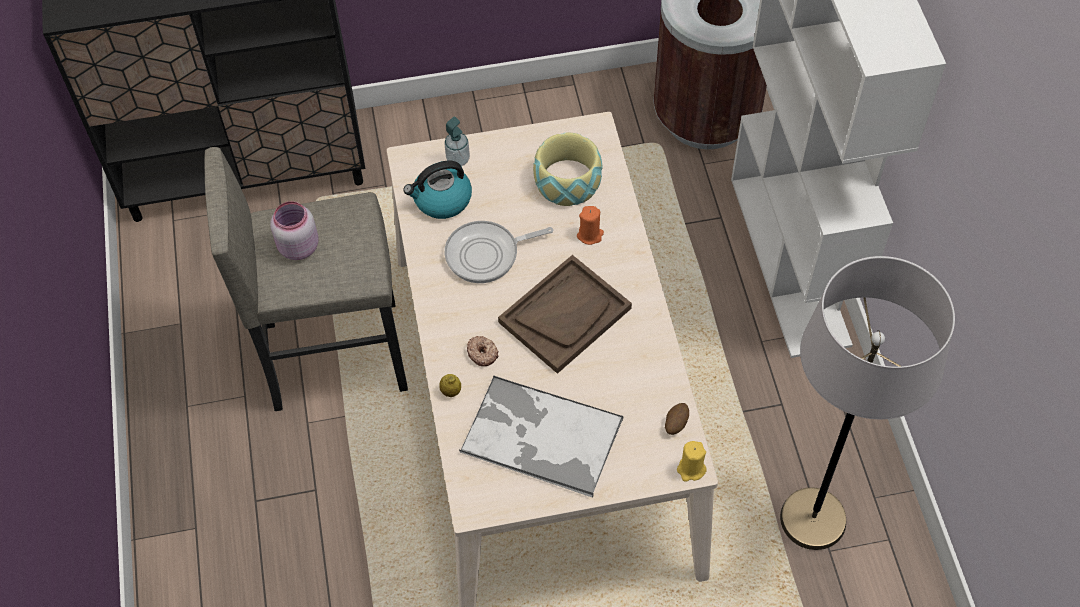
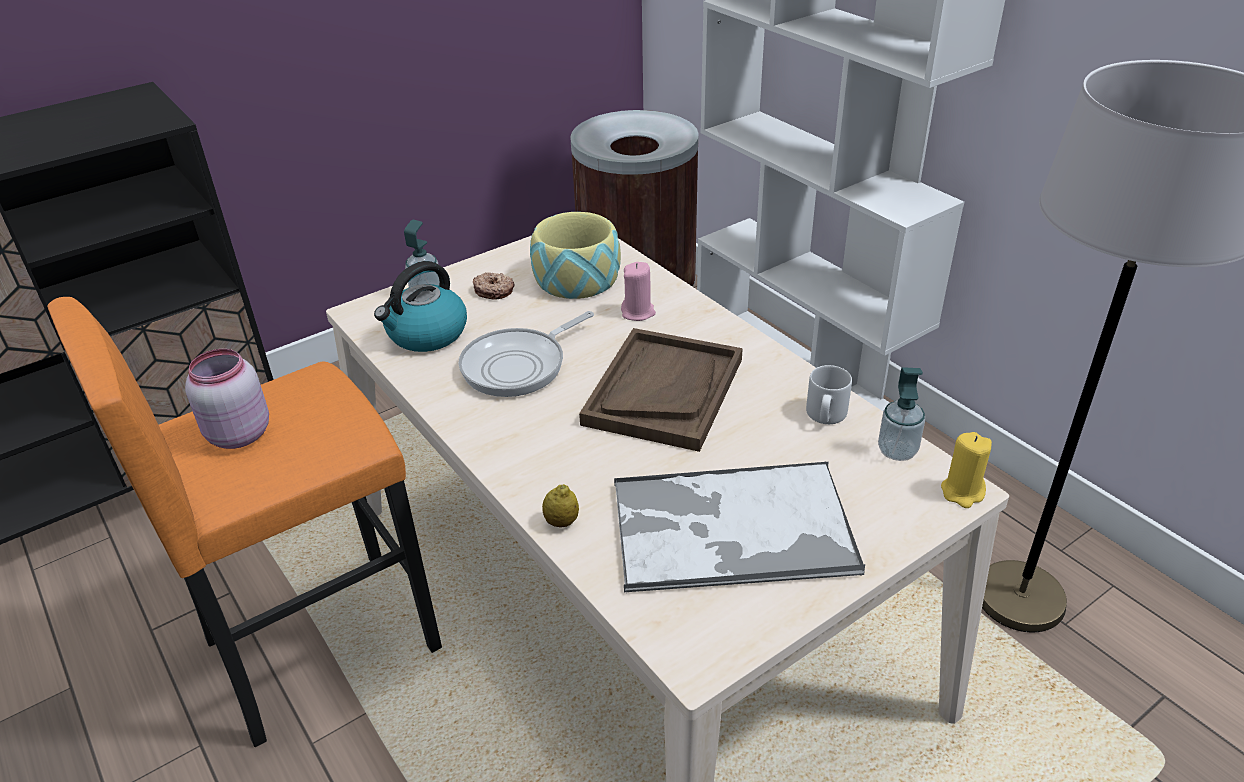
camera: 25 degrees left, 20 degrees down
grey stool [205,147,408,411] -> orange stool [47,297,442,747]
donut [467,336,499,366] -> donut moved to [473,272,514,299]
orange candle [577,206,604,245] -> pink candle [621,262,656,321]
potato [665,403,689,435] -> soap dispenser [878,367,925,461]
none -> grey mug [806,365,852,424]

